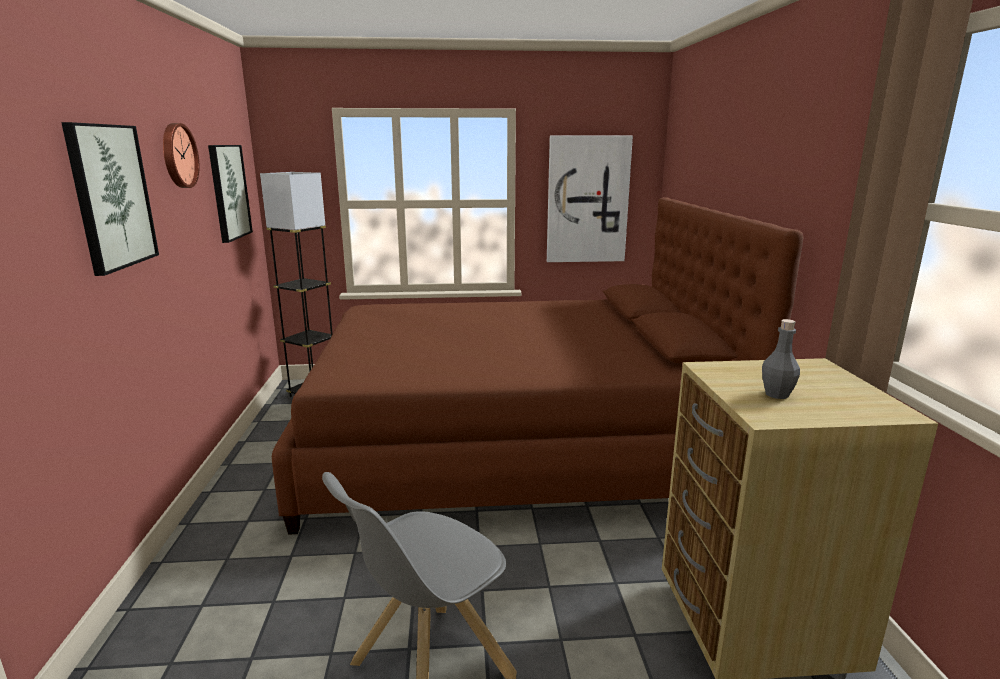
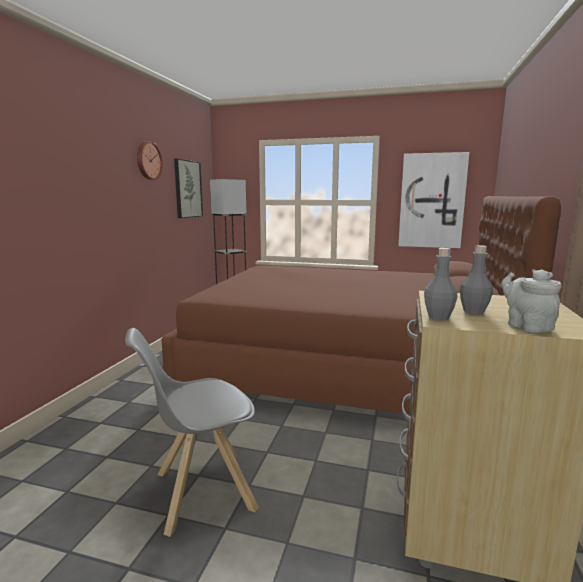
camera: 20 degrees right, 5 degrees down
picture [62,122,159,276] -> none
none -> grey bottle [424,248,458,320]
none -> grey teapot [501,269,562,333]

